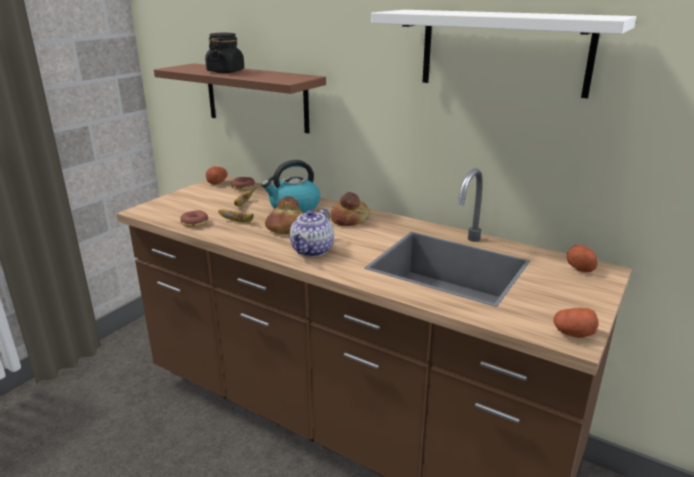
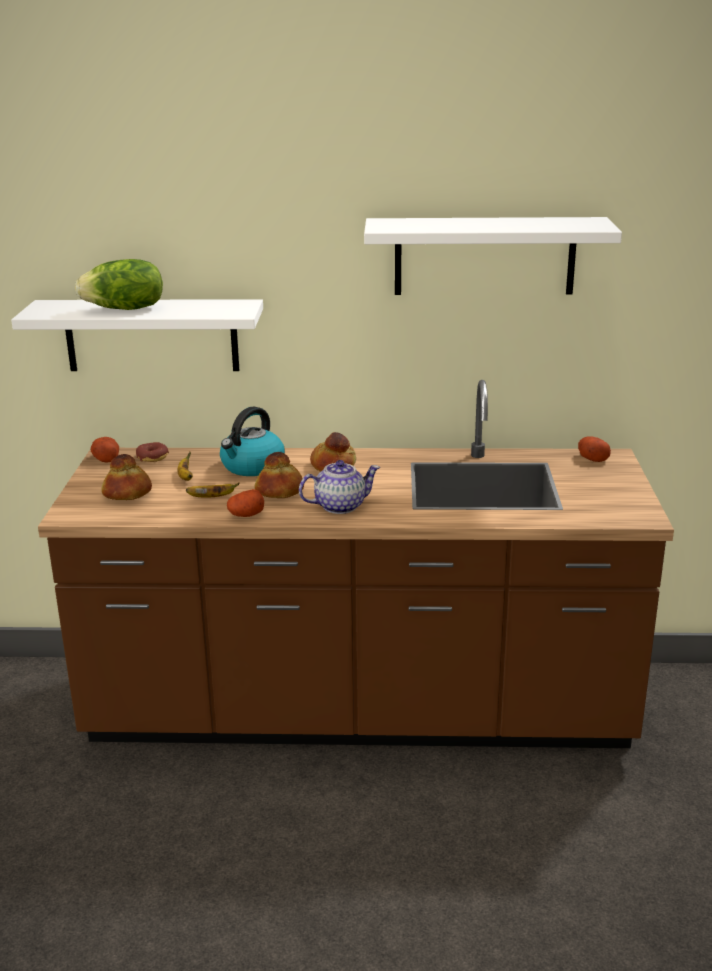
camera: 30 degrees left, 0 degrees up
brown shelf [154,63,326,133] -> white shelf [11,299,263,371]
donut [180,210,208,227] -> none
black jar [205,33,244,73] -> lettuce [75,259,163,310]
teapot [290,208,334,257] -> teapot turned 105 degrees counterclockwise [299,460,380,514]
potato [554,308,599,338] -> potato moved to [227,489,264,517]
none -> bread [101,454,152,500]

